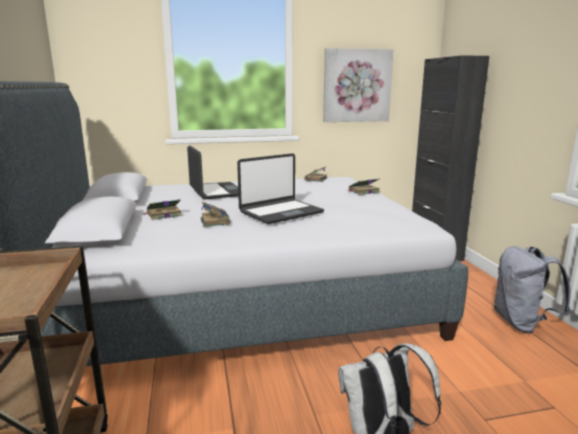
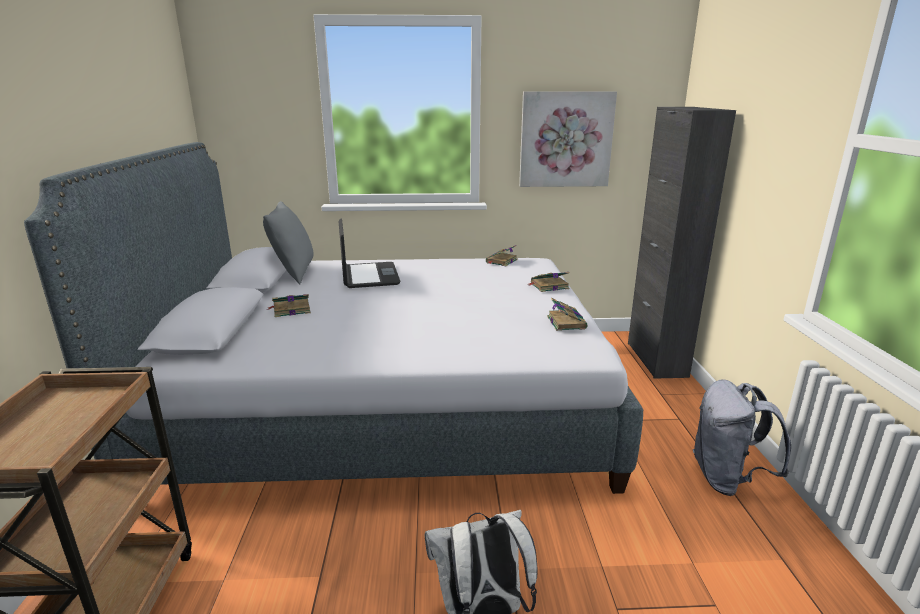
camera: 10 degrees right, 5 degrees up
book [201,201,230,227] -> book moved to [547,298,587,331]
laptop [237,153,324,224] -> none
none -> grey pillow [263,201,314,284]

